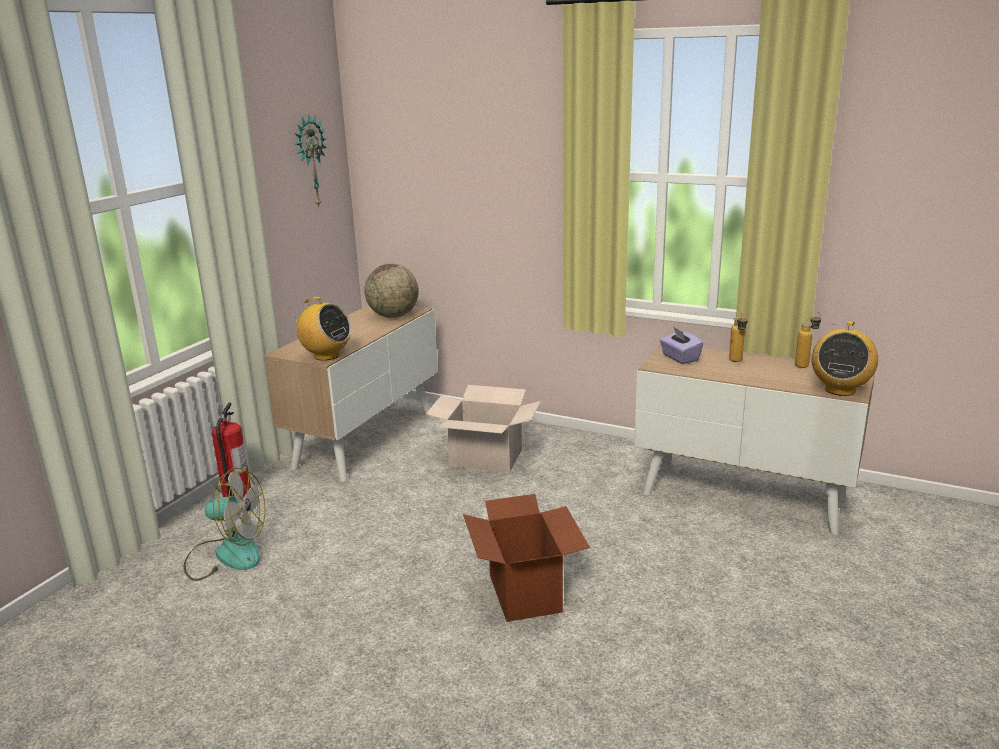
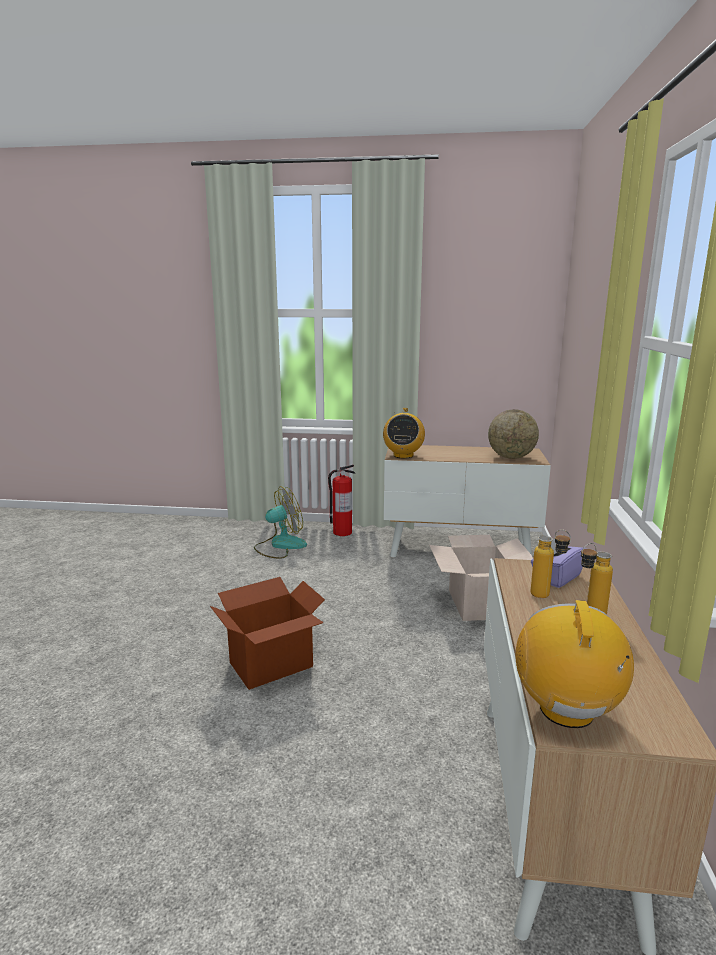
camera: 70 degrees right, 5 degrees down
fan [184,467,265,581] -> fan turned 105 degrees counterclockwise [254,486,307,559]
wall clock [295,114,327,208] -> none
bottle [795,312,821,368] -> bottle moved to [530,529,571,598]
radio [812,321,878,396] -> radio turned 90 degrees clockwise [515,600,634,728]

